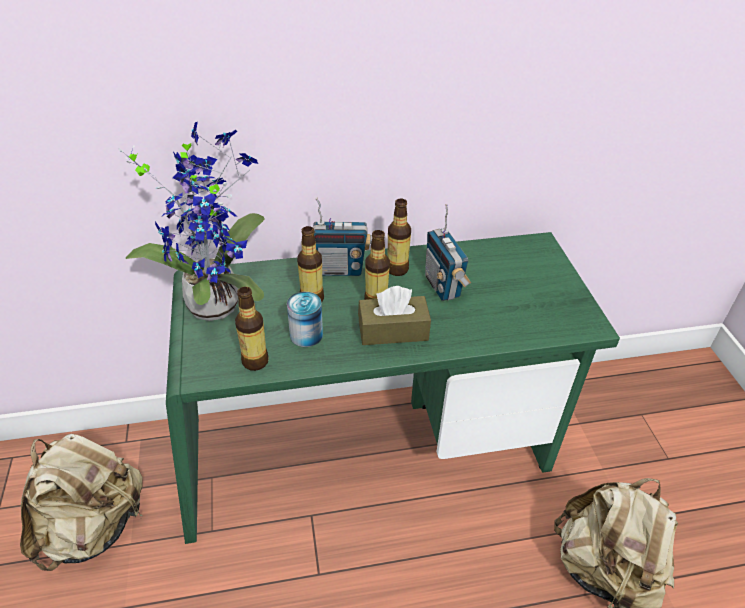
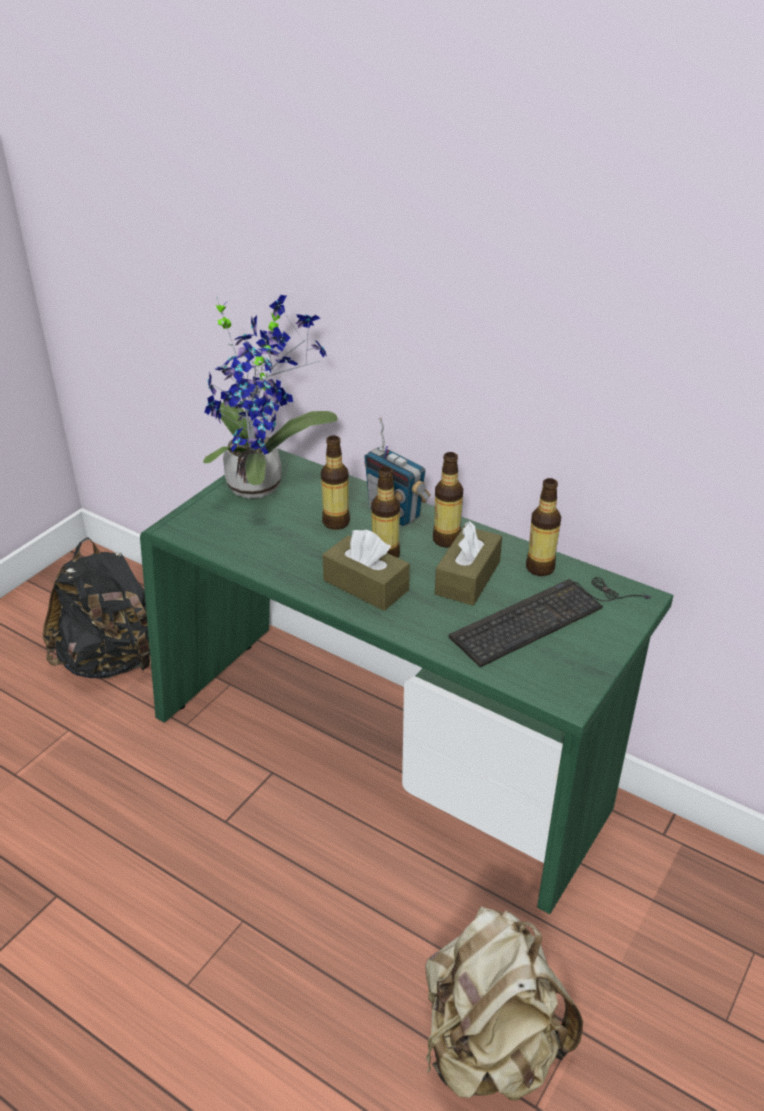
camera: 45 degrees right, 5 degrees down
beige backpack [20,434,143,571] -> black backpack [42,537,150,679]
bottle [235,287,269,371] -> bottle moved to [526,478,561,576]
can [287,292,323,347] -> none
radio [425,204,471,301] -> brown tissue box [435,521,502,606]
none -> keyboard [449,577,651,667]

